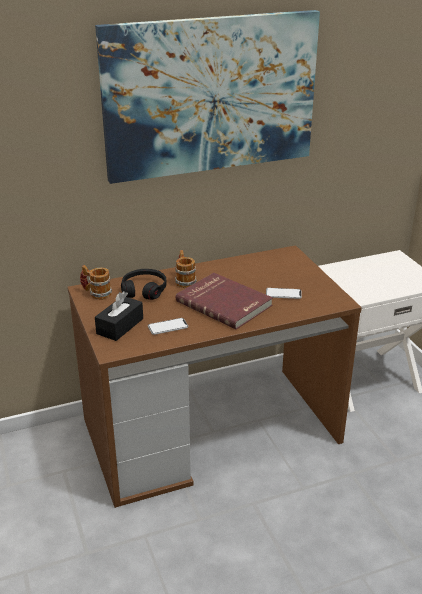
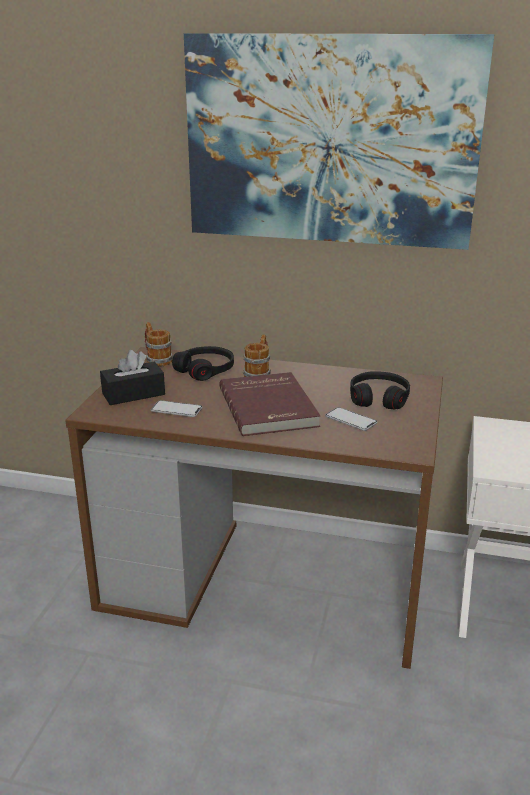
camera: 35 degrees right, 5 degrees down
none -> black headphones [350,371,410,409]

